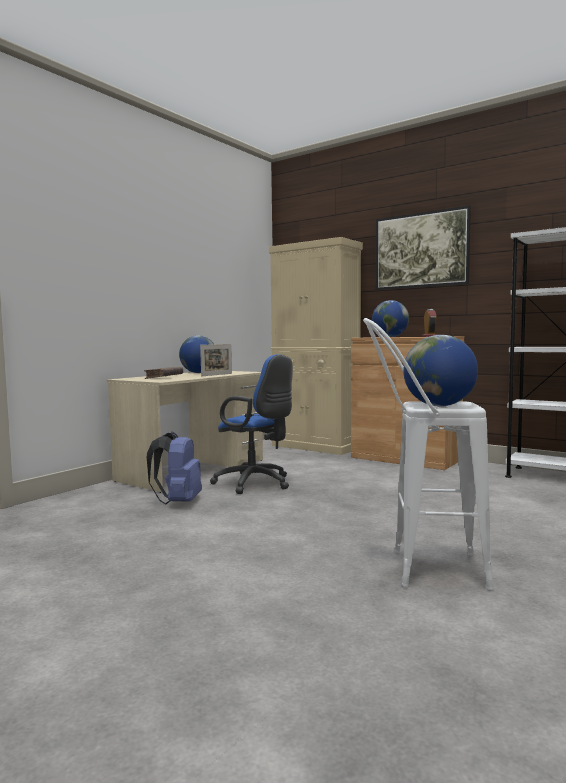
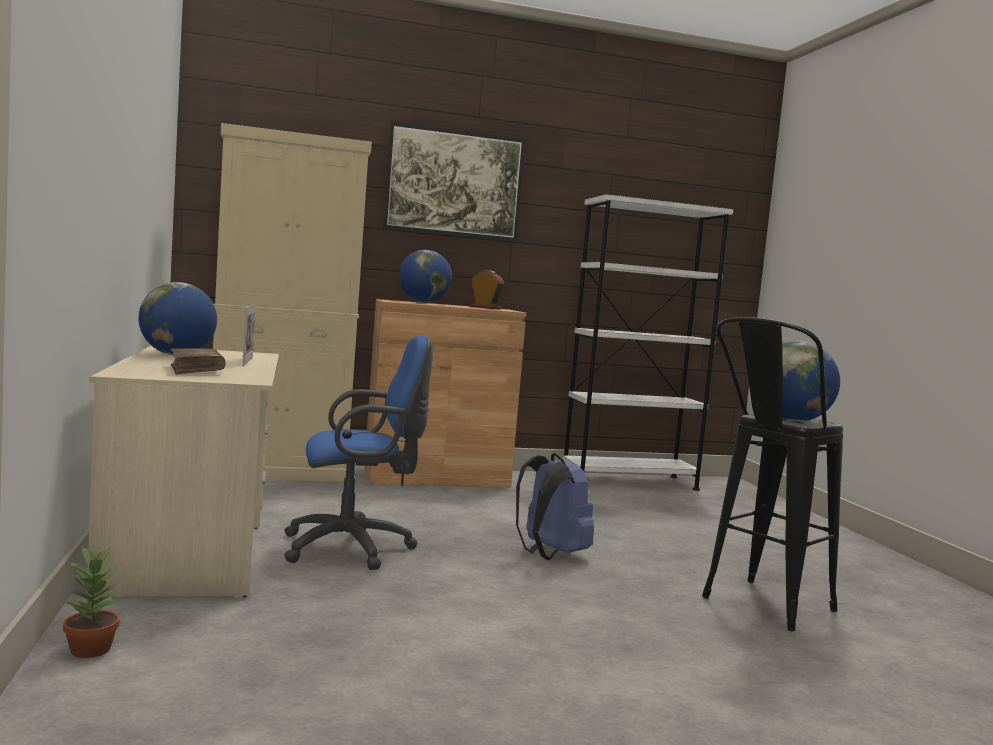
camera: 50 degrees left, 0 degrees up
blue backpack [147,431,202,504] -> blue backpack moved to [516,453,594,560]
white stool [363,318,493,590] -> black stool [702,317,843,631]
none -> potted plant [63,546,120,658]

